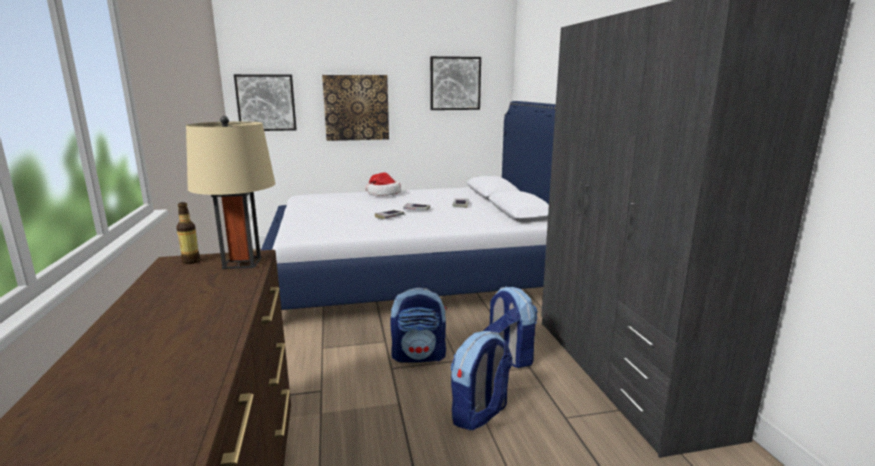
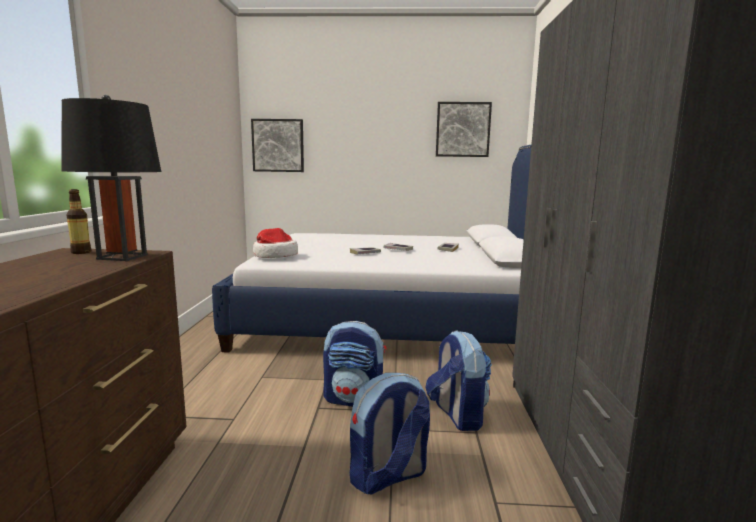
camera: 15 degrees right, 5 degrees down
beige table lamp [186,116,276,269] -> black table lamp [61,95,162,261]
picture [322,75,389,141] -> none
hat [365,173,401,196] -> hat moved to [253,228,298,258]

